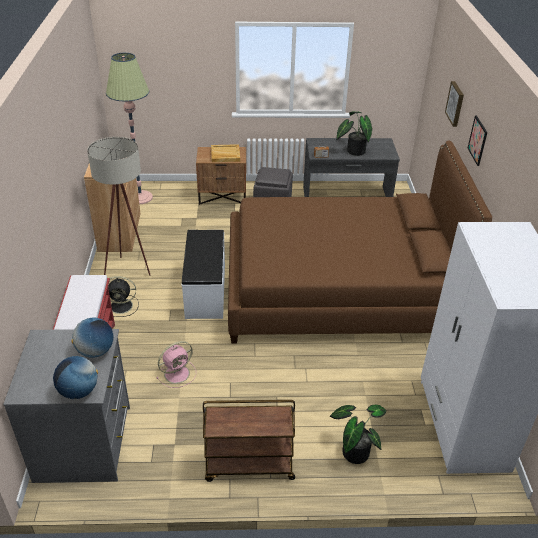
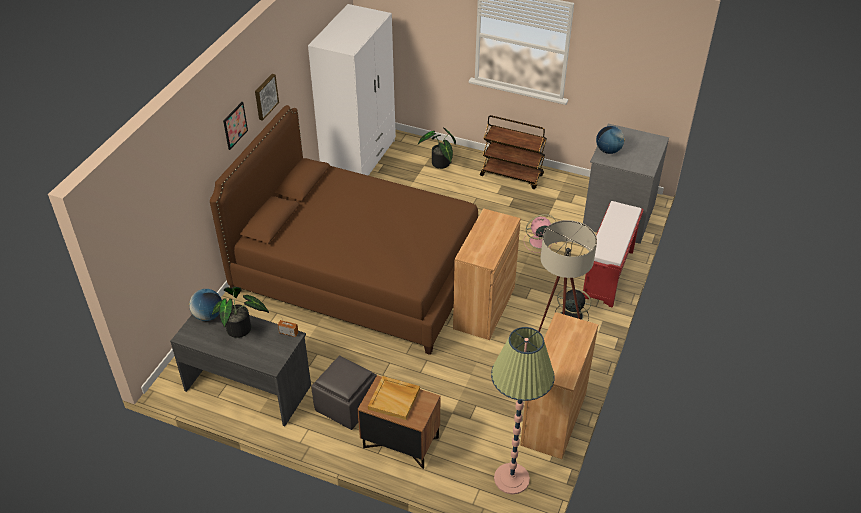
camera: 155 degrees left, 5 degrees up
globe [53,356,98,399] -> globe moved to [189,289,222,321]
white bench [181,230,225,319] -> brown cabinet [453,208,521,340]
picture [445,81,464,127] -> picture moved to [255,74,279,121]

